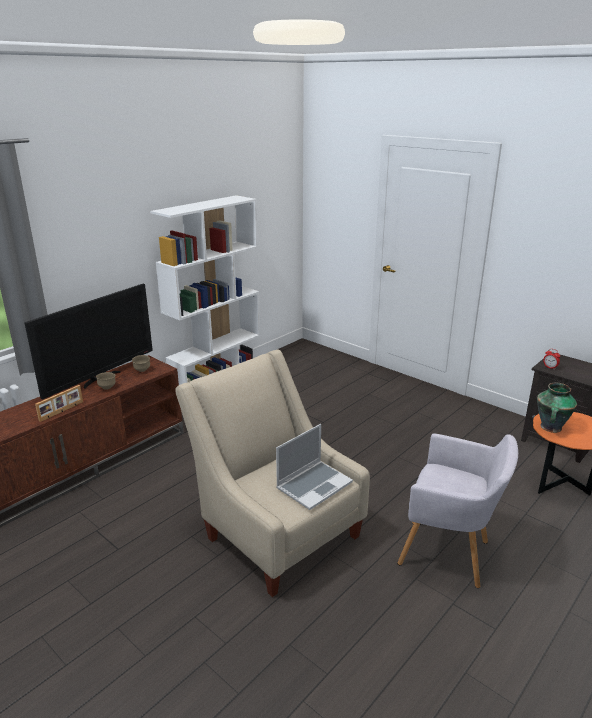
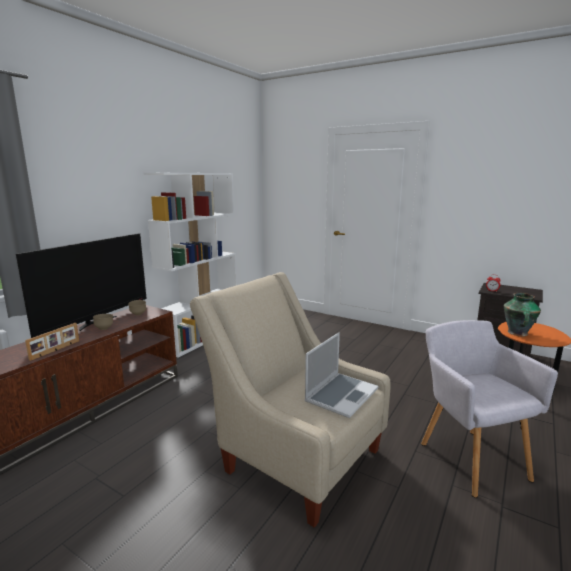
camera: 10 degrees left, 10 degrees down
grey armchair [397,433,518,588] -> grey armchair turned 120 degrees counterclockwise [421,320,558,498]

